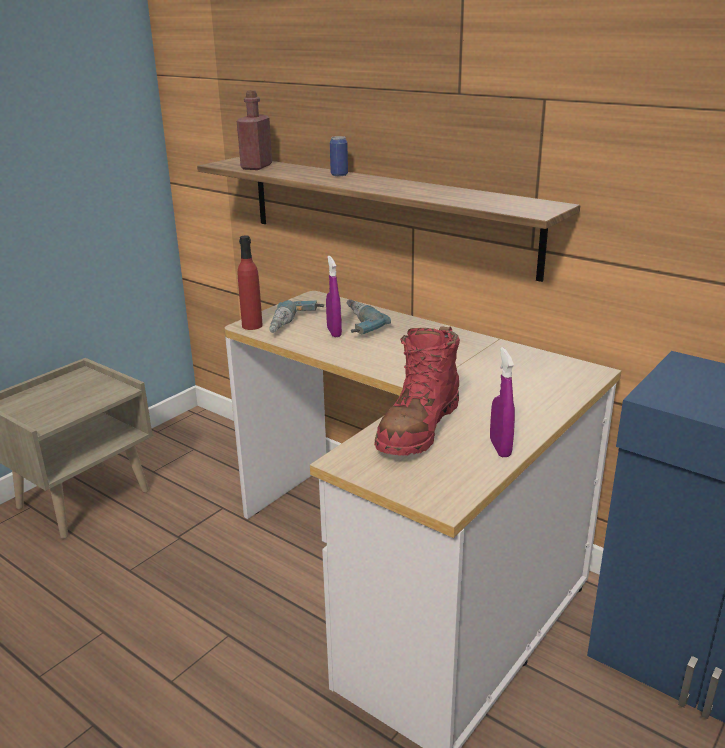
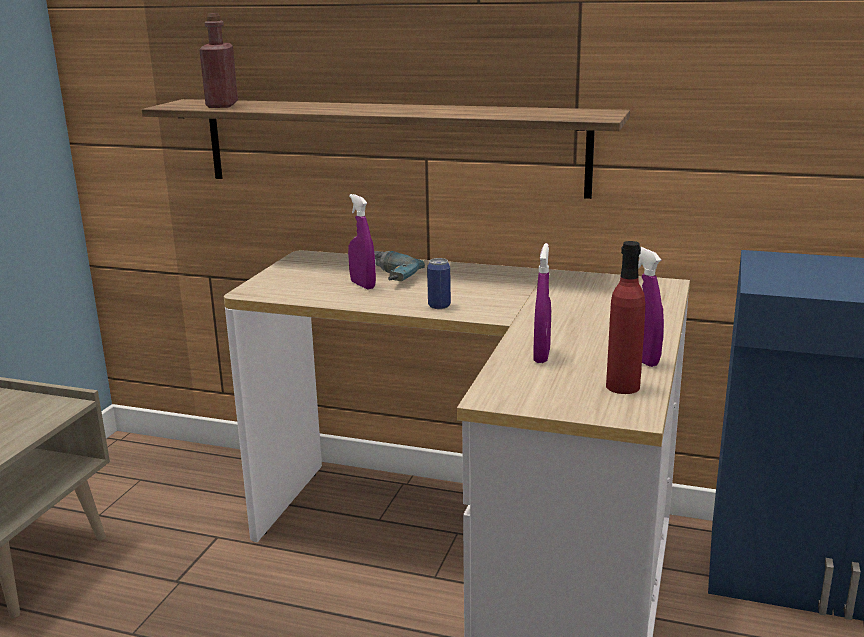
camera: 20 degrees left, 5 degrees down
red bottle [238,235,263,330] -> red bottle moved to [606,241,645,394]
power drill [269,300,324,333] -> none
can [330,136,348,176] -> can moved to [427,258,451,309]
red boot [374,326,460,456] -> purple spray bottle [533,243,551,363]

